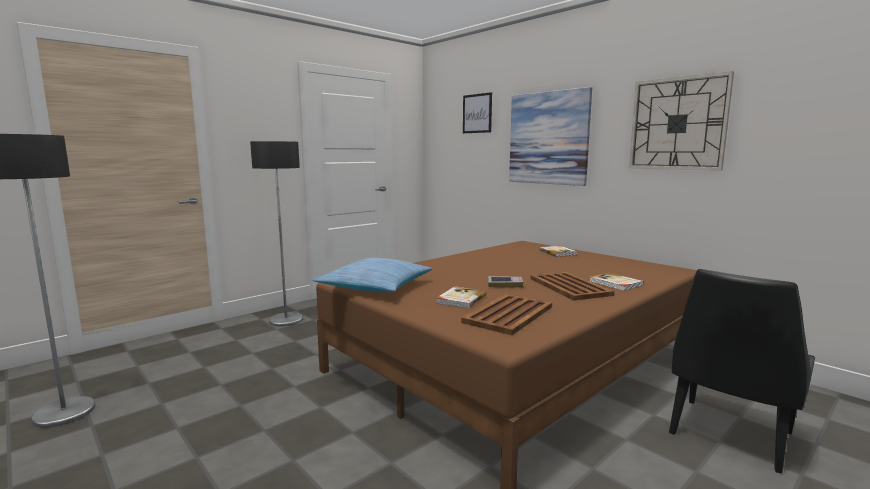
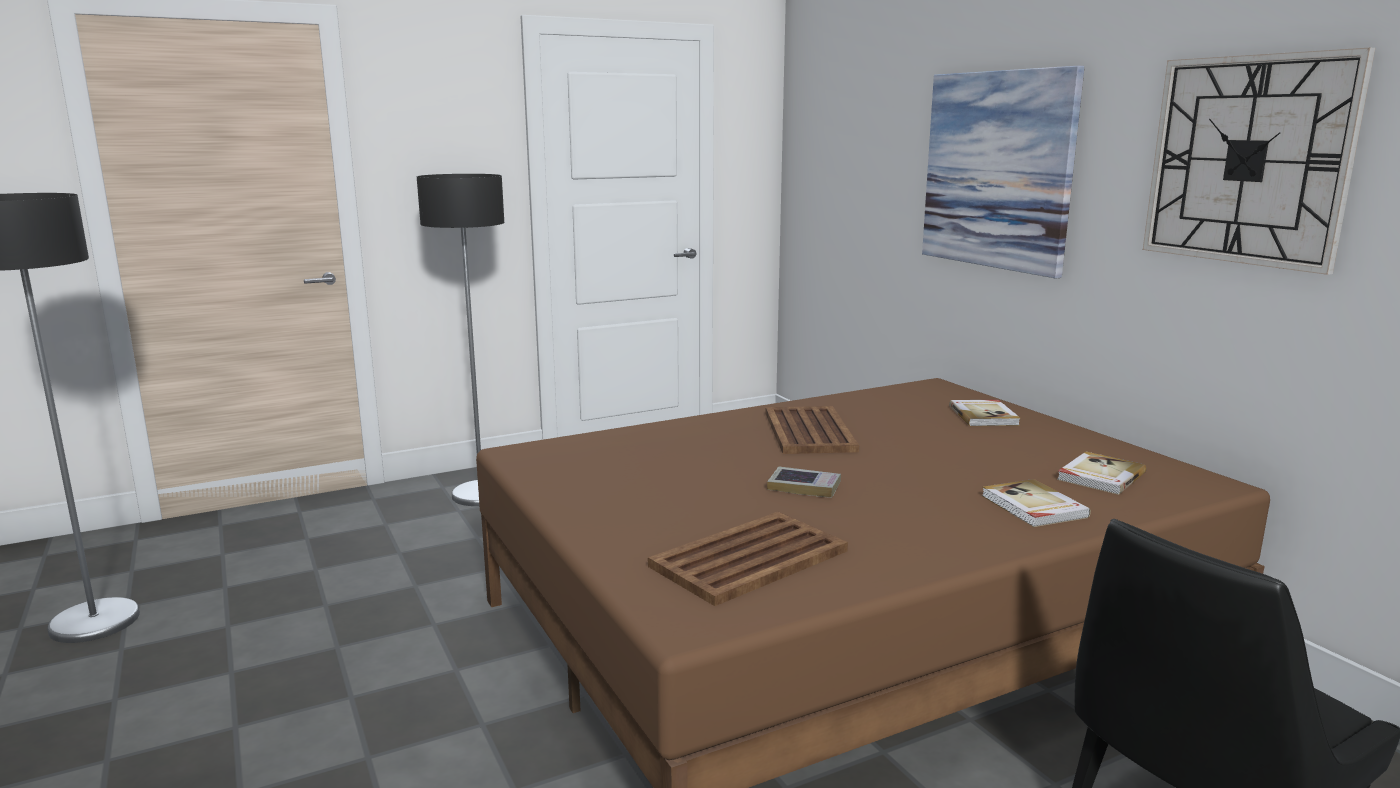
camera: 15 degrees right, 5 degrees up
pillow [312,258,432,292] -> none
book [436,286,486,309] -> book moved to [1057,452,1147,495]
picture [463,92,492,133] -> none
brown tray [530,272,614,300] -> brown tray moved to [766,406,859,454]

